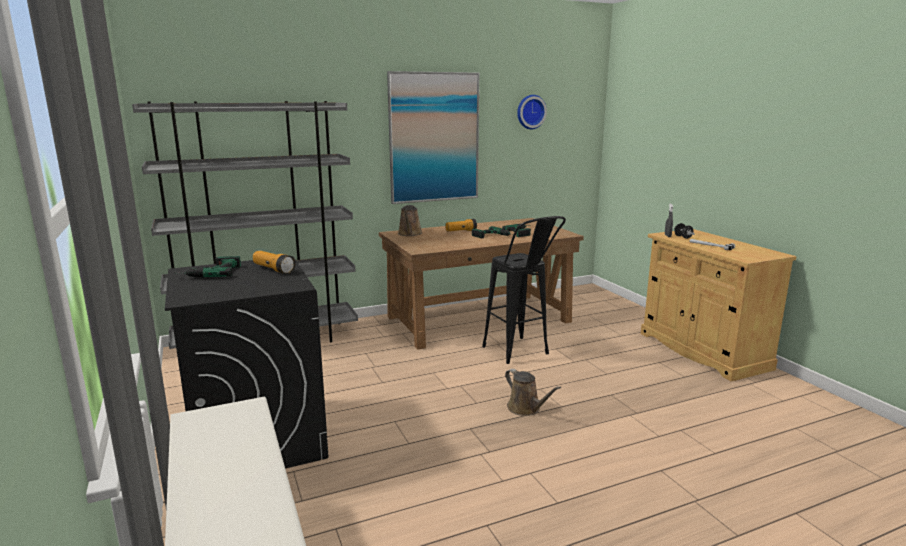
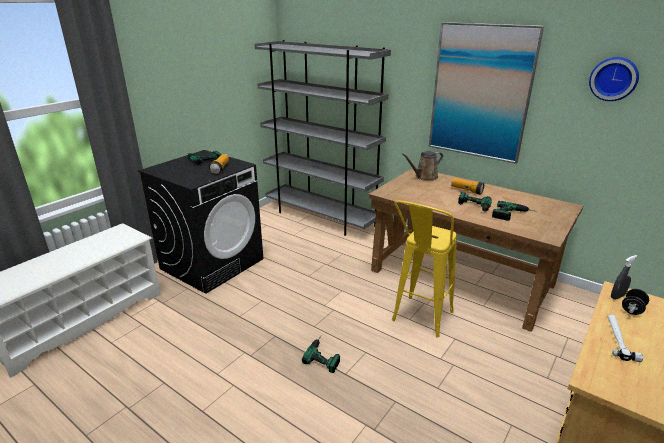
camera: 60 degrees right, 10 degrees up
black stool [482,216,566,364] -> yellow stool [392,200,457,338]
brown watering can [505,369,561,416] -> power drill [302,336,340,373]

